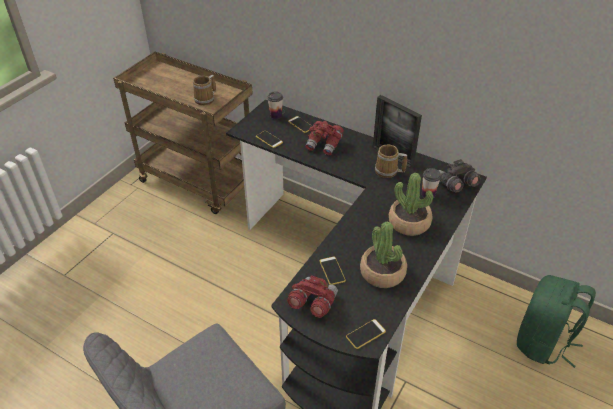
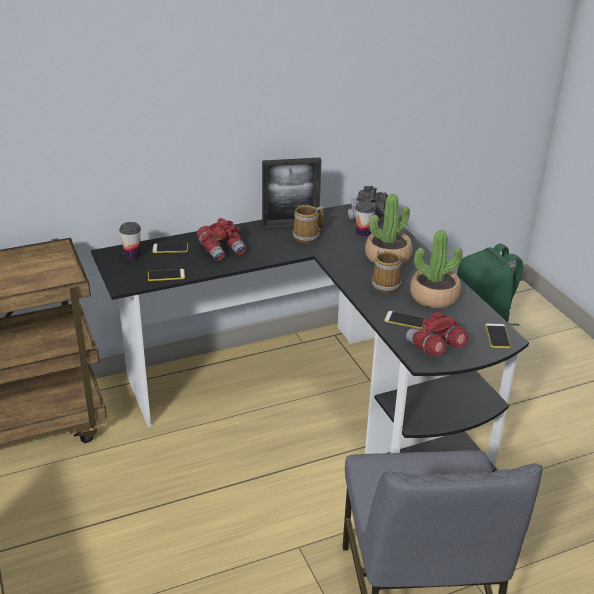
camera: 55 degrees left, 10 degrees down
mug [193,75,216,105] -> mug moved to [372,249,402,294]

